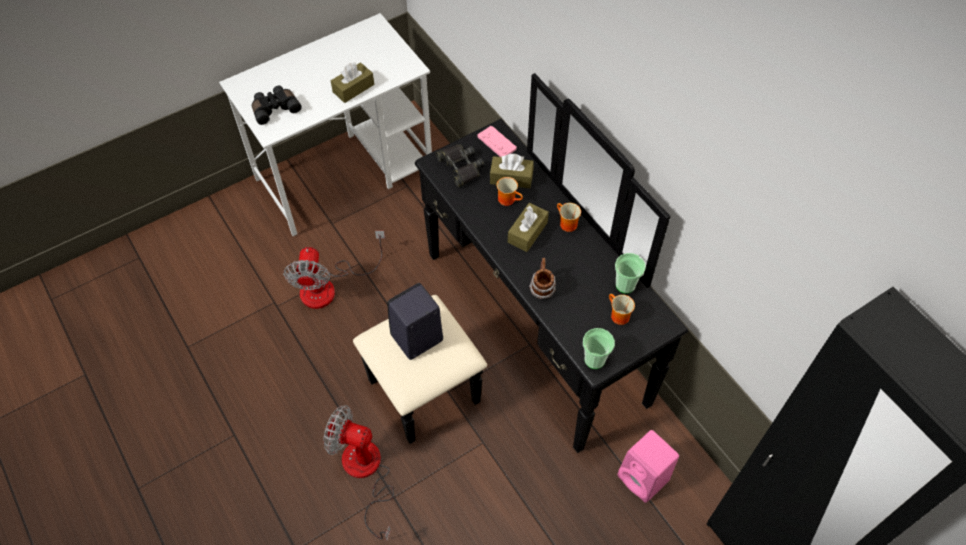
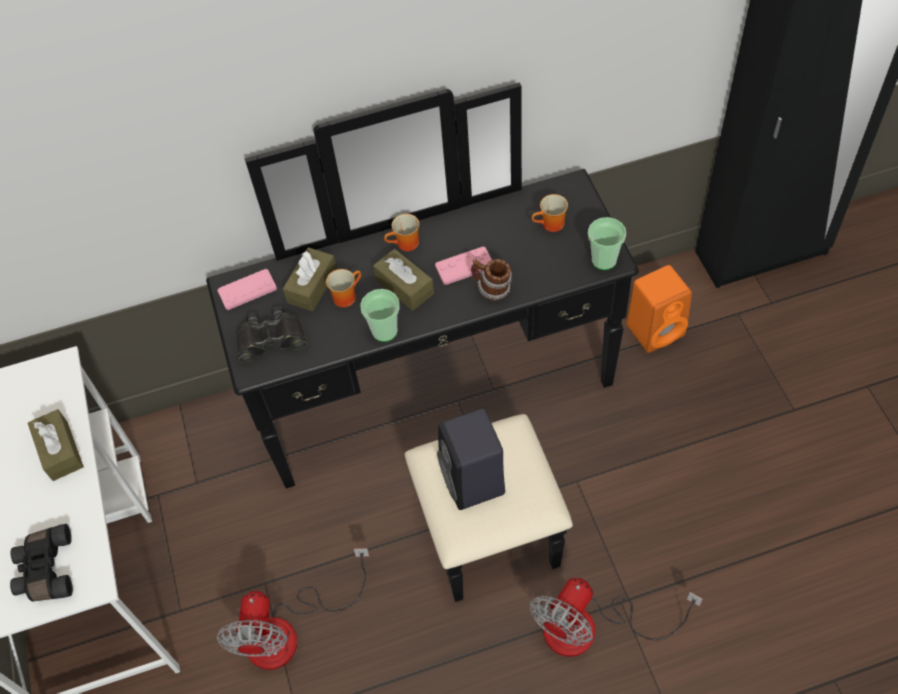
camera: 70 degrees left, 0 degrees up
fan [283,231,385,309] -> fan turned 75 degrees clockwise [217,548,369,670]
cup [615,253,646,294] -> cup moved to [360,289,400,342]
pink speaker [617,430,679,503] -> orange speaker [627,265,692,353]
none -> pink game controller [435,246,492,285]

